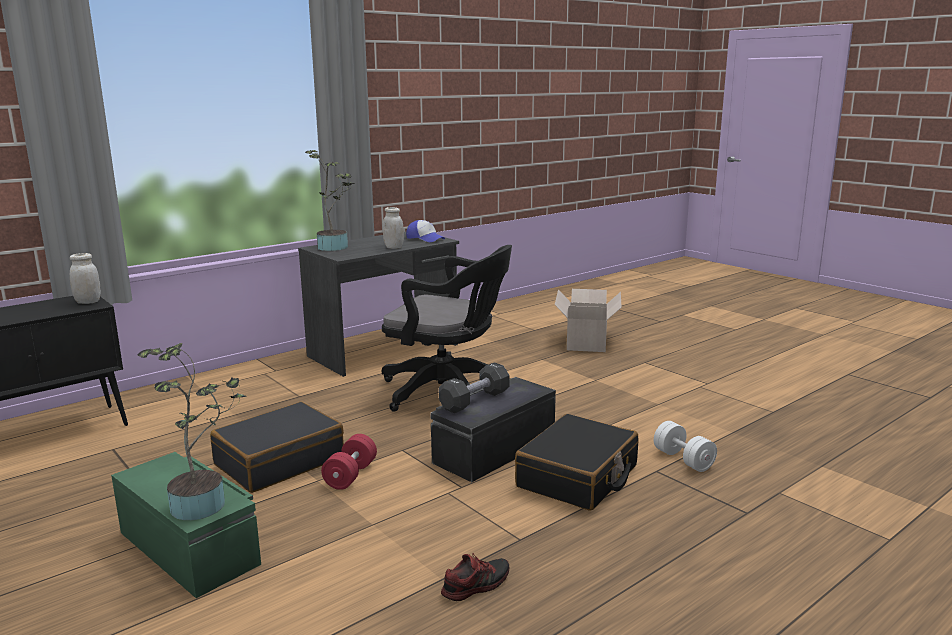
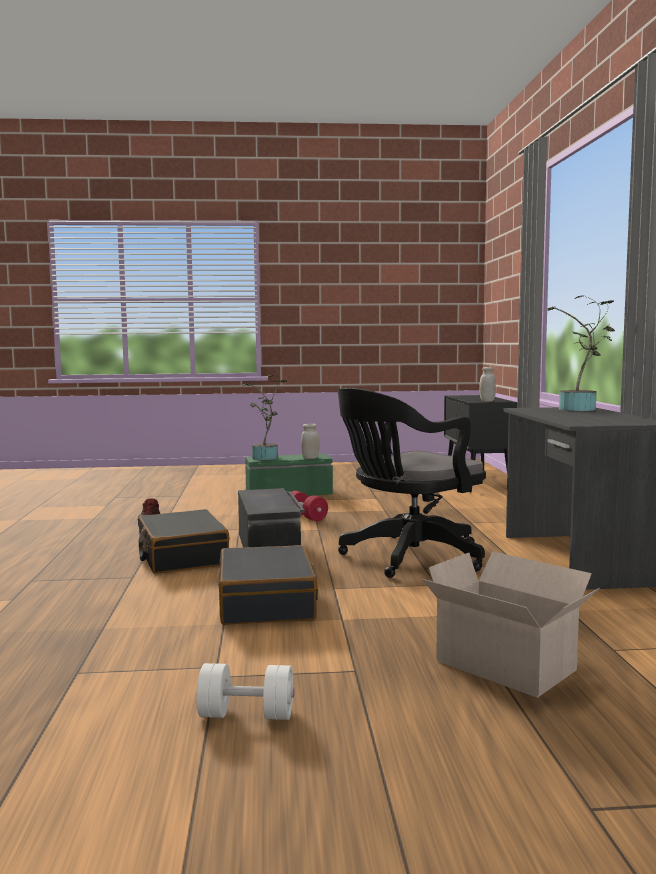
camera: 125 degrees right, 10 degrees down
black suitcase [210,402,344,493] -> black suitcase moved to [218,545,318,625]
white jar [383,207,404,249] -> white jar moved to [301,424,320,459]
cap [406,220,445,242] -> none
black dumbbell [439,362,510,413] -> none
white dumbbell [654,421,717,472] -> white dumbbell moved to [196,663,294,720]

